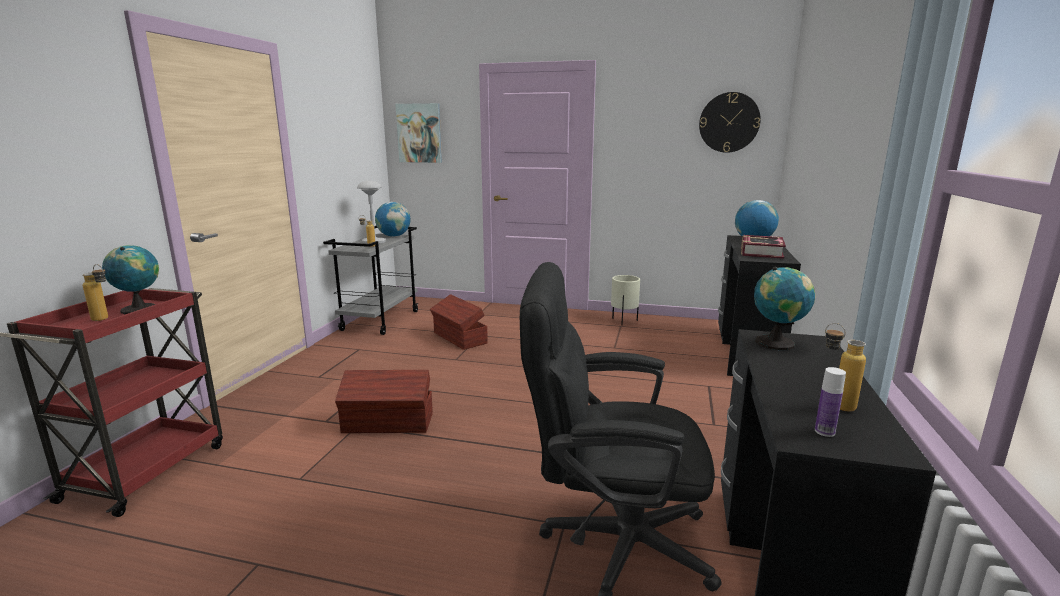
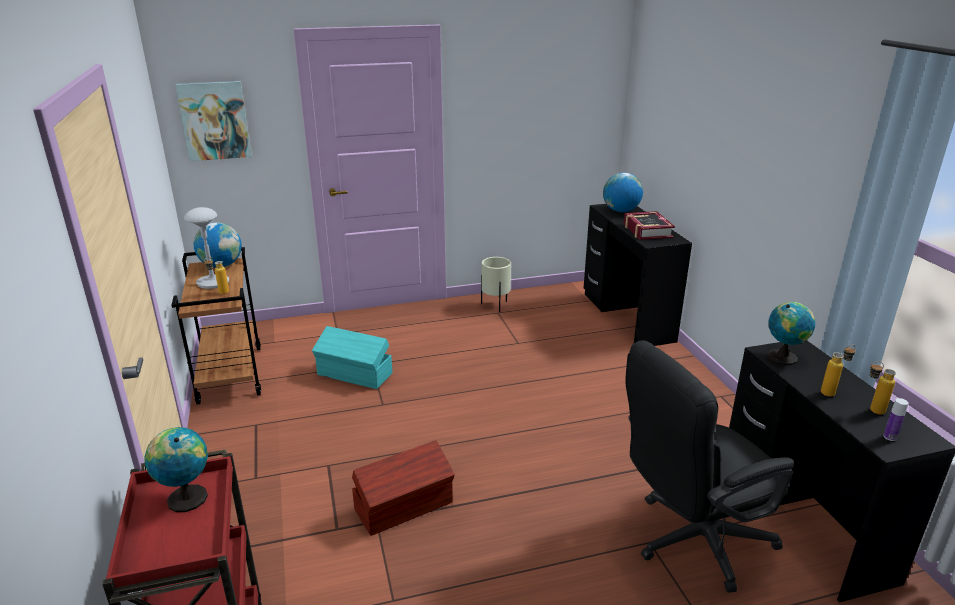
camera: 30 degrees left, 10 degrees up
bottle [82,264,108,321] -> bottle moved to [821,344,855,397]
grey cart [323,226,419,335] -> brown cart [171,247,261,405]
brown storage box [430,294,488,350] -> turquoise storage box [312,326,392,389]
wall clock [699,92,761,153] -> none

